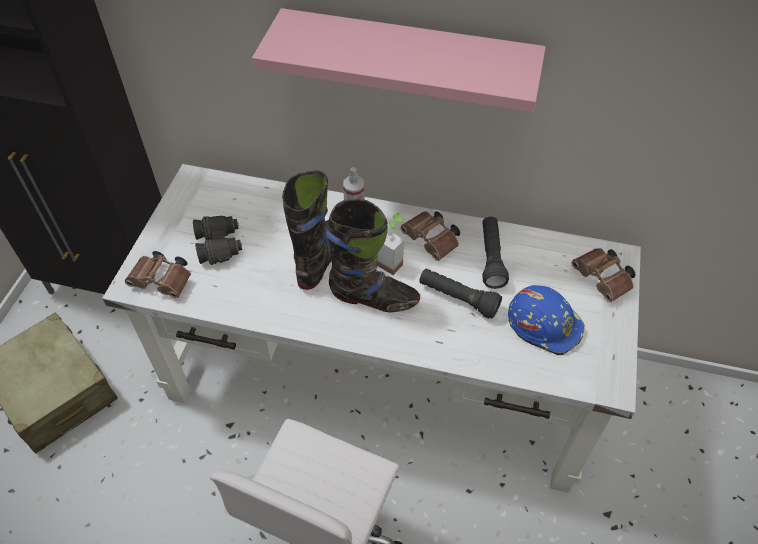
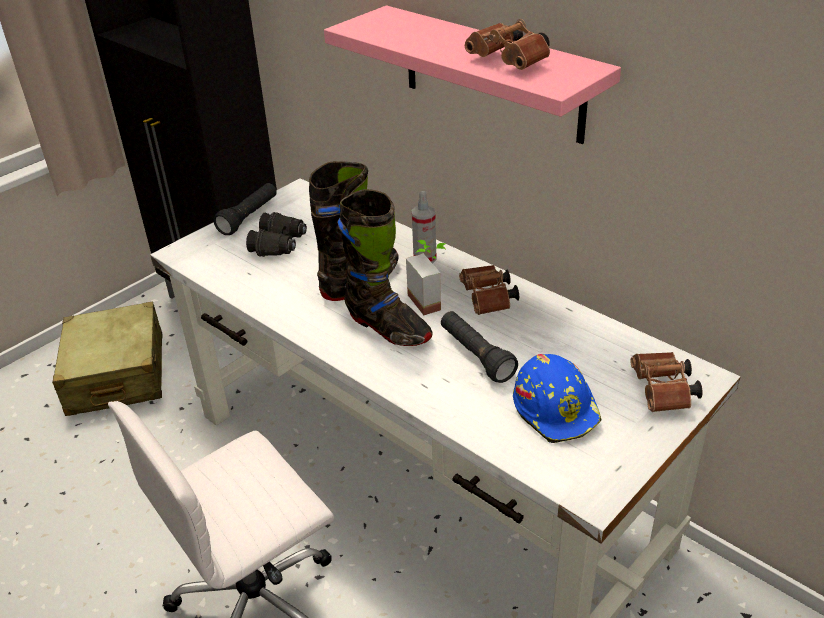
camera: 30 degrees right, 15 degrees down
brown binoculars [125,251,191,298] -> brown binoculars moved to [465,19,550,70]
black flashlight [482,217,509,289] -> black flashlight moved to [213,183,277,235]

